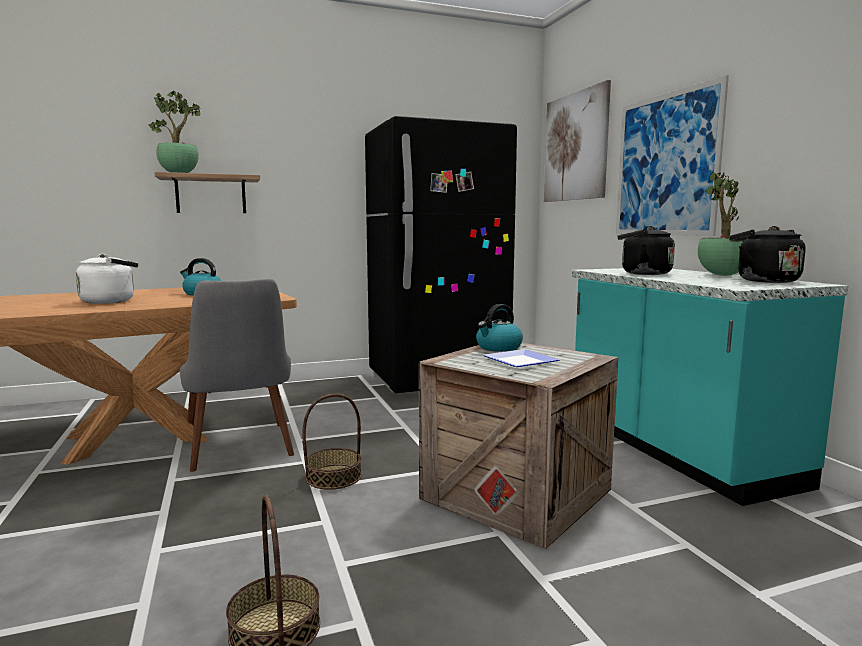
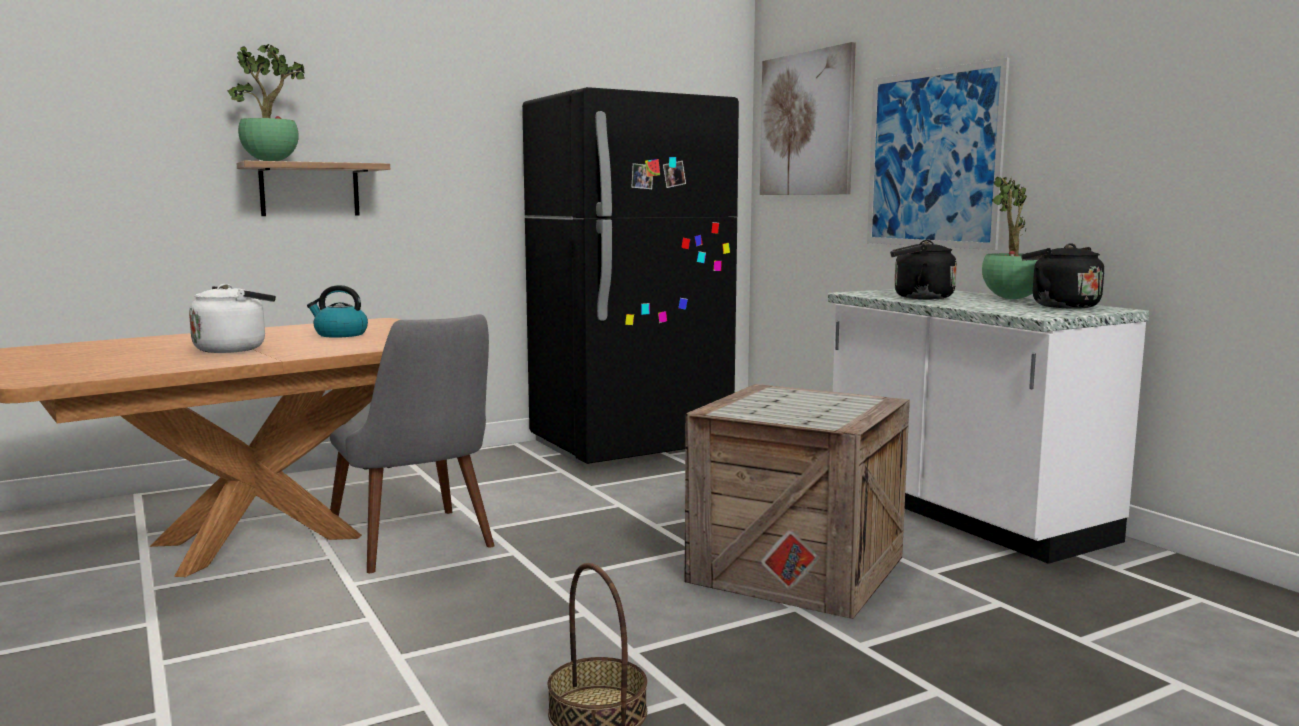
camera: 10 degrees left, 0 degrees up
basket [302,394,362,490] -> none
kettle [476,304,523,352] -> none
plate [483,349,560,367] -> none
turquoise counter [572,268,848,506] -> white counter [828,289,1149,564]

